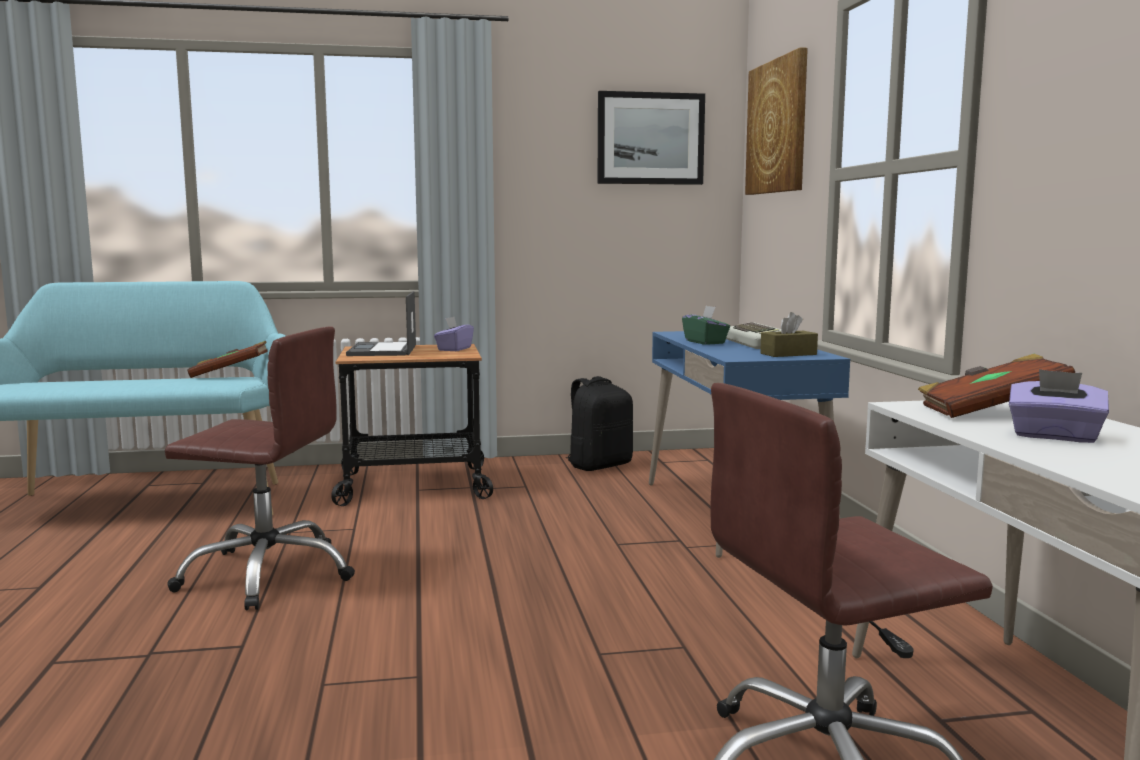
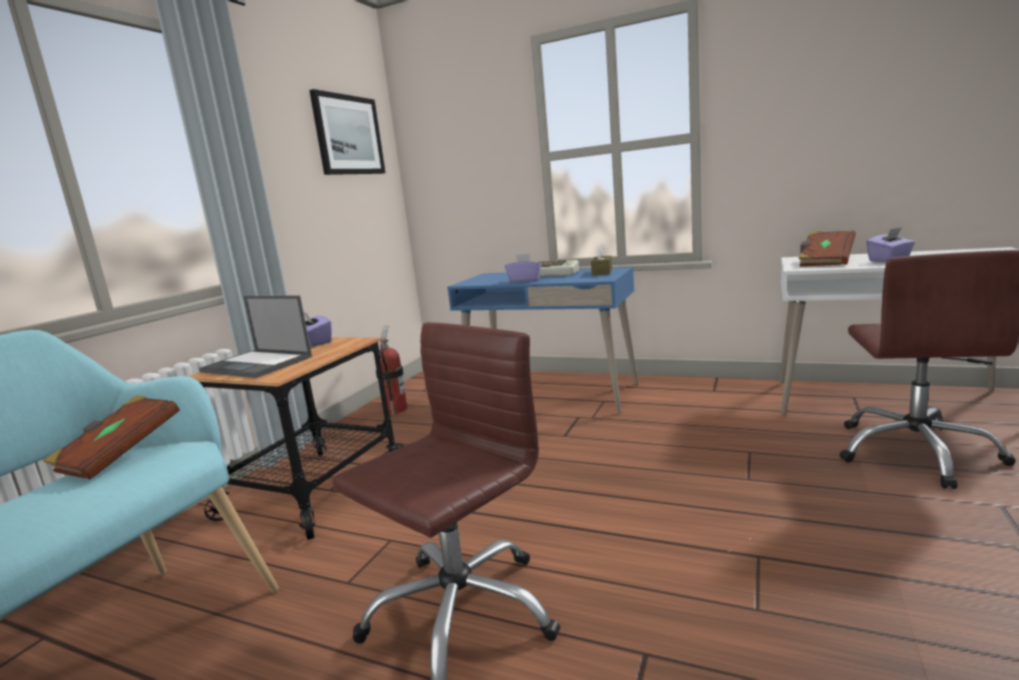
camera: 55 degrees left, 5 degrees up
black backpack [566,376,633,471] -> fire extinguisher [376,325,407,415]
green tissue box [682,306,730,345] -> purple tissue box [505,253,541,283]
picture [745,47,808,195] -> none

